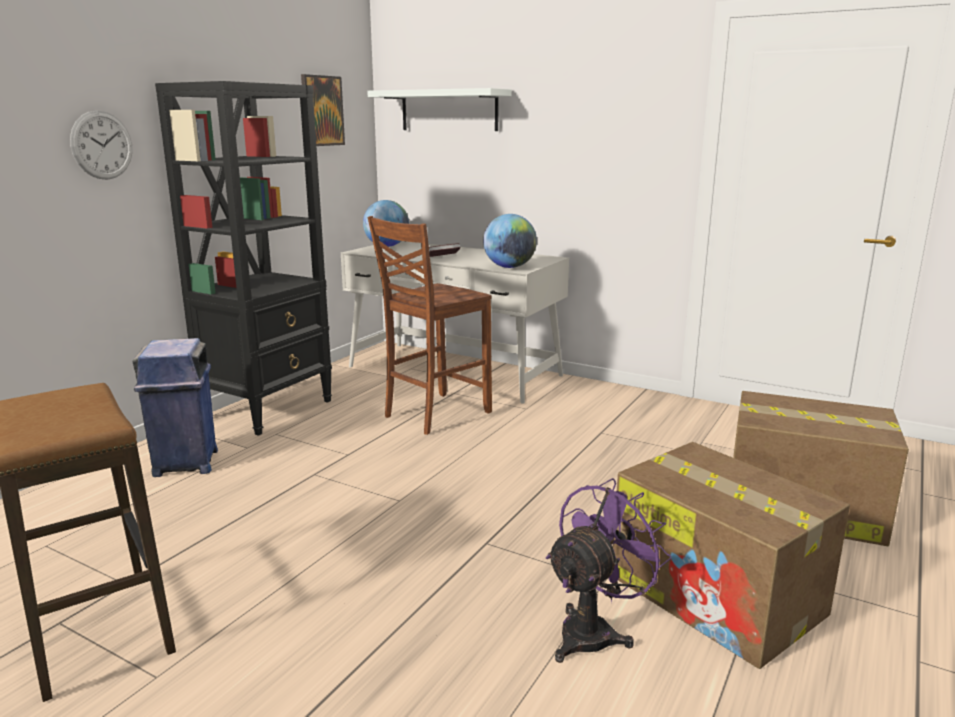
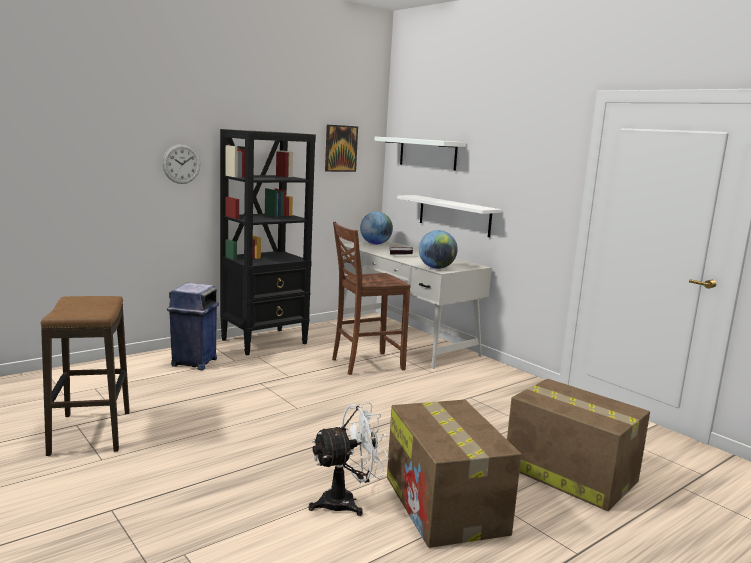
camera: 20 degrees right, 5 degrees down
purple fan [546,478,671,663] -> white fan [308,403,389,516]
none -> white shelf [397,195,501,237]

